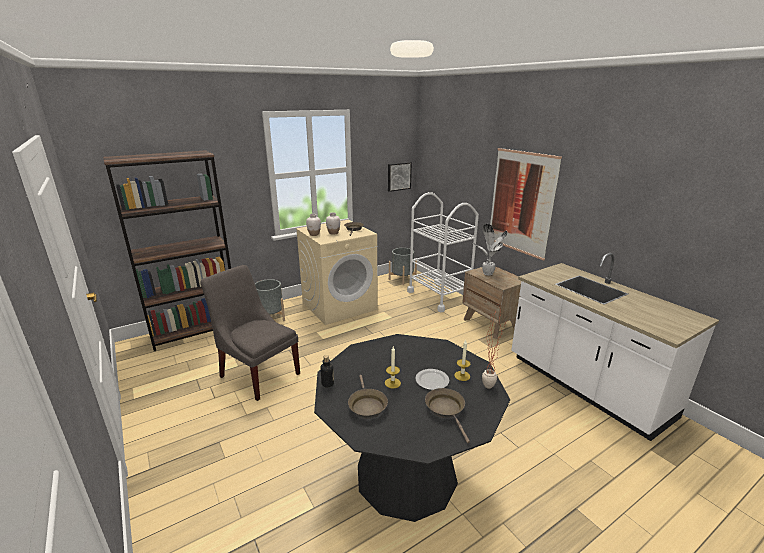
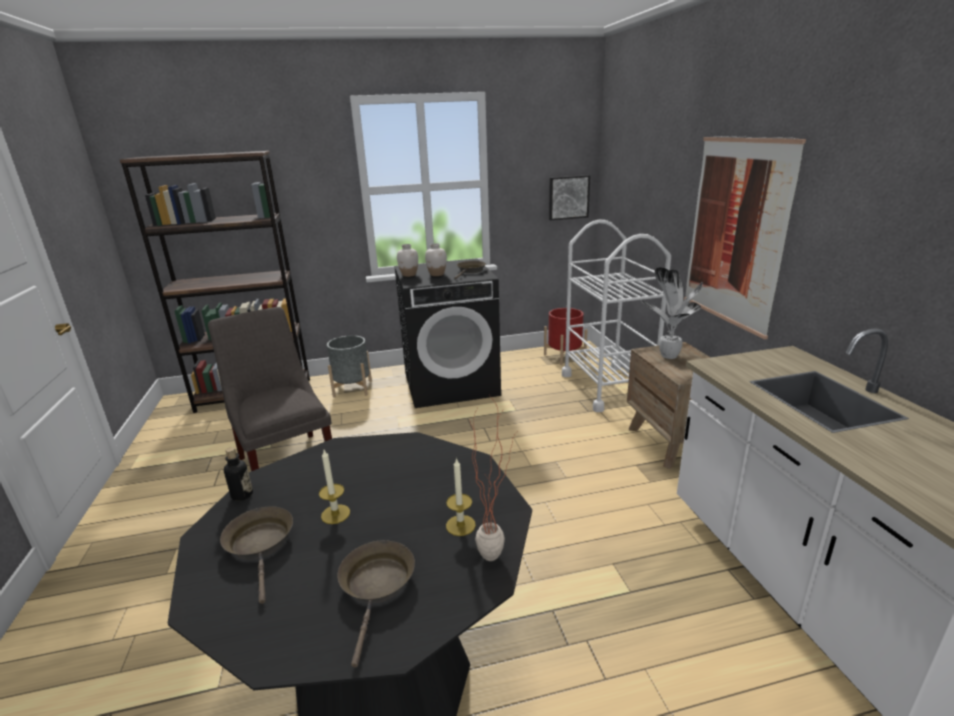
camera: 20 degrees right, 0 degrees up
beige washing machine [296,220,378,325] -> black washing machine [394,258,501,408]
brown frying pan [348,375,388,419] -> brown frying pan turned 150 degrees clockwise [220,506,293,604]
grey planter [389,248,417,285] -> red planter [544,308,588,365]
plate [415,369,449,390] -> none

